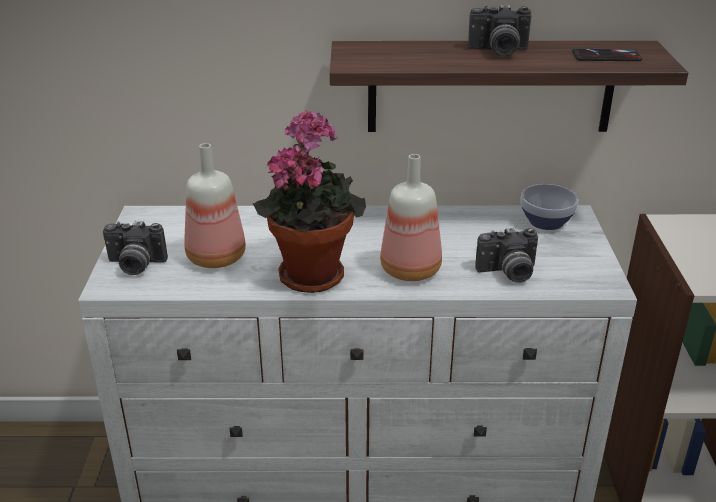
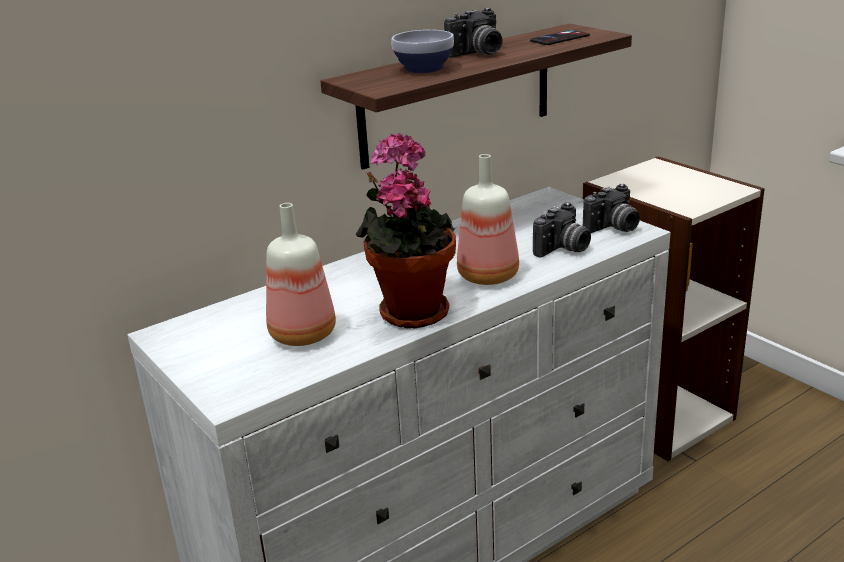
camera: 35 degrees left, 5 degrees down
camera [103,221,168,275] -> camera moved to [583,184,640,233]
bowl [520,184,578,230] -> bowl moved to [391,30,454,73]

